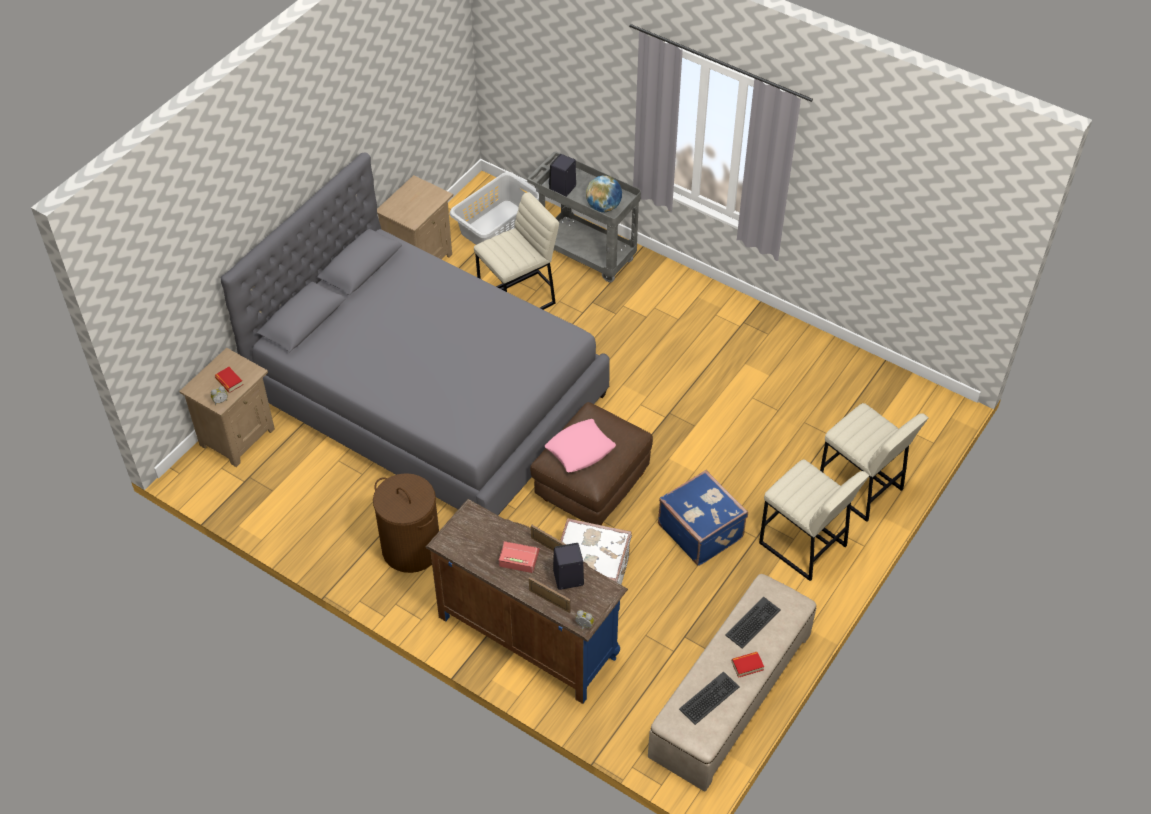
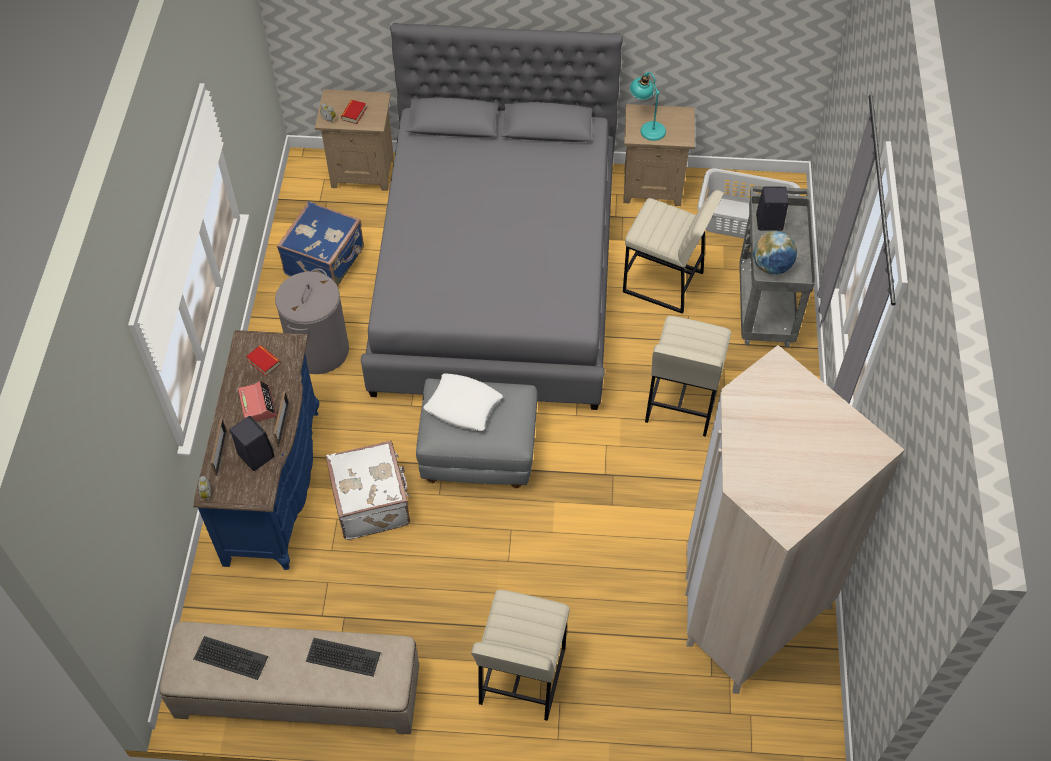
camera: 60 degrees right, 5 degrees up
brown laundry basket [373,473,439,573] -> grey laundry basket [275,268,349,374]
brown ottoman [530,402,653,525] -> grey ottoman [416,378,537,488]
pink pillow [545,419,616,472] -> white pillow [424,373,503,431]
blue suitcase [658,470,748,566] -> blue suitcase moved to [277,201,364,287]
book [732,652,764,678] -> book moved to [246,345,281,376]
beige chair [820,403,929,522] -> beige chair moved to [645,316,731,437]
none -> turquoise table lamp [630,72,666,141]
none -> beige wardrobe [685,345,904,694]

